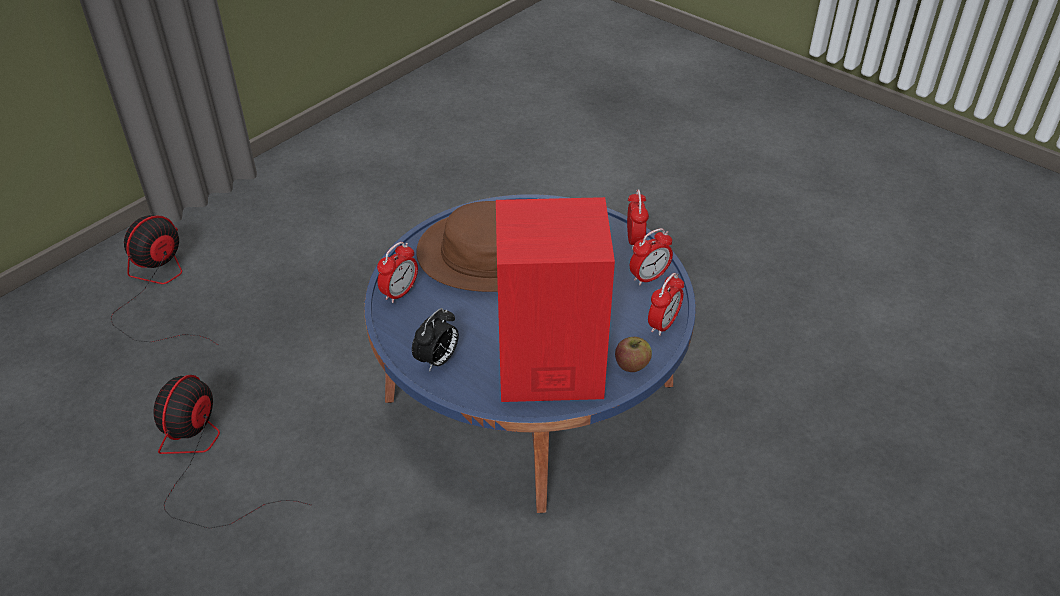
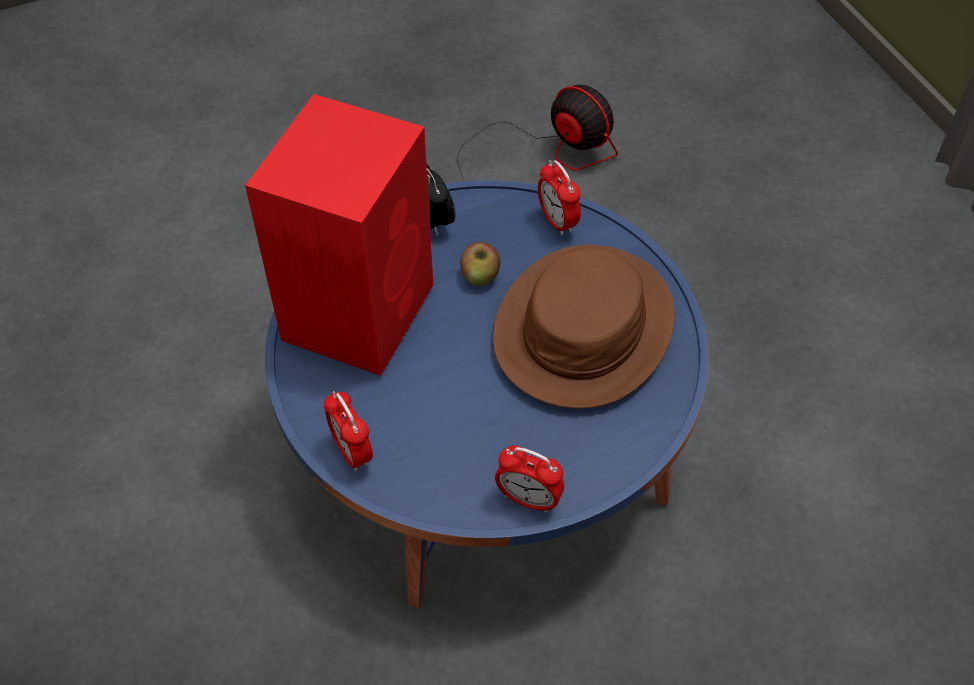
camera: 115 degrees right, 10 degrees up
fan [111,215,218,345] -> none
apple [615,337,652,372] -> apple moved to [460,242,500,286]
alarm clock [630,228,673,285] -> none

